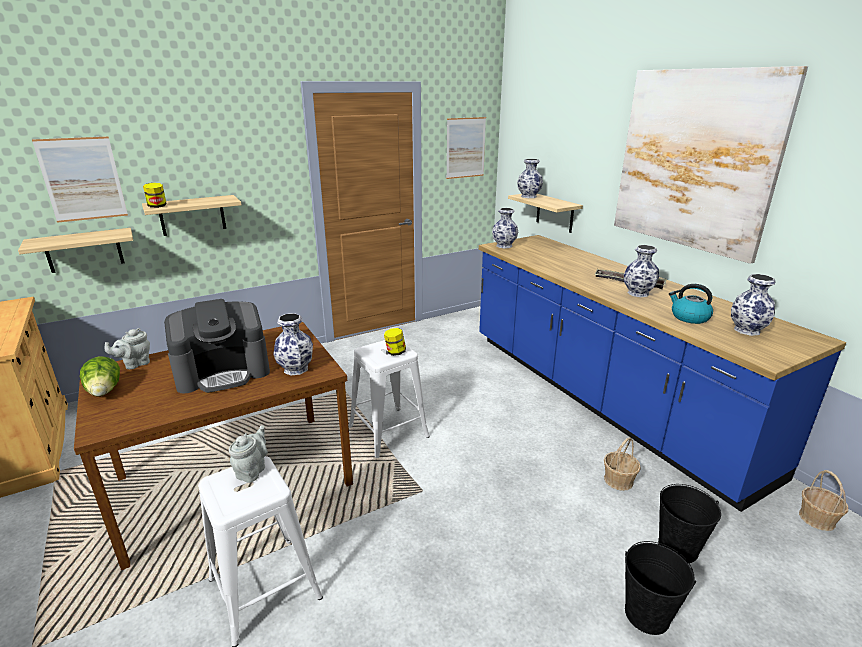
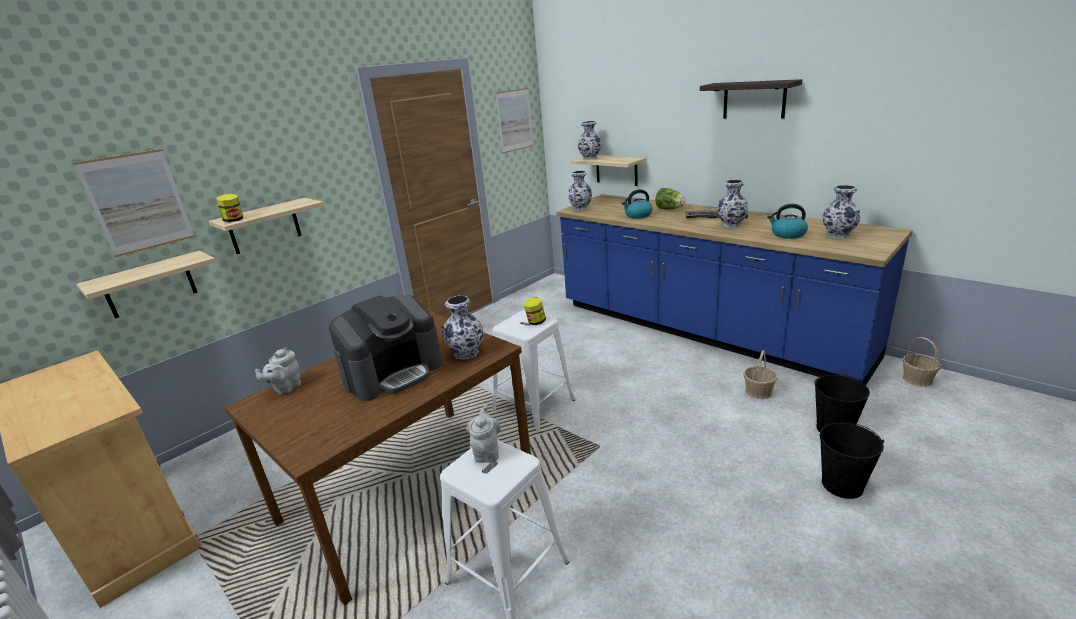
camera: 15 degrees left, 0 degrees up
lettuce [80,356,120,397] -> lettuce moved to [655,188,686,210]
picture [614,66,808,264] -> shelf [700,79,802,119]
none -> kettle [622,189,653,219]

